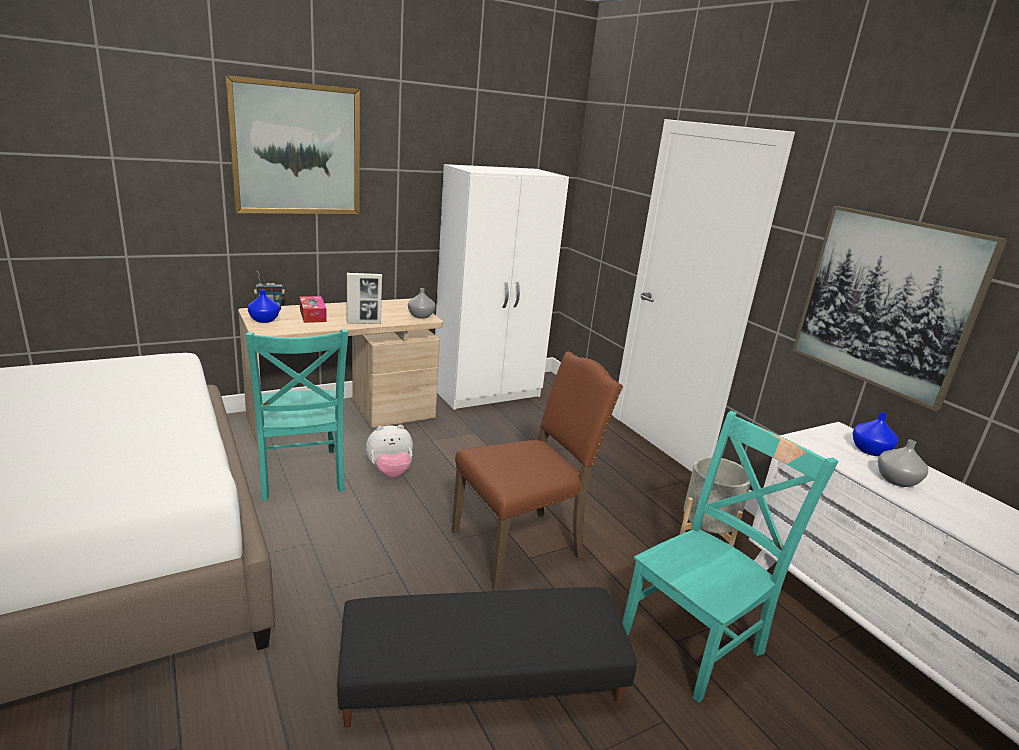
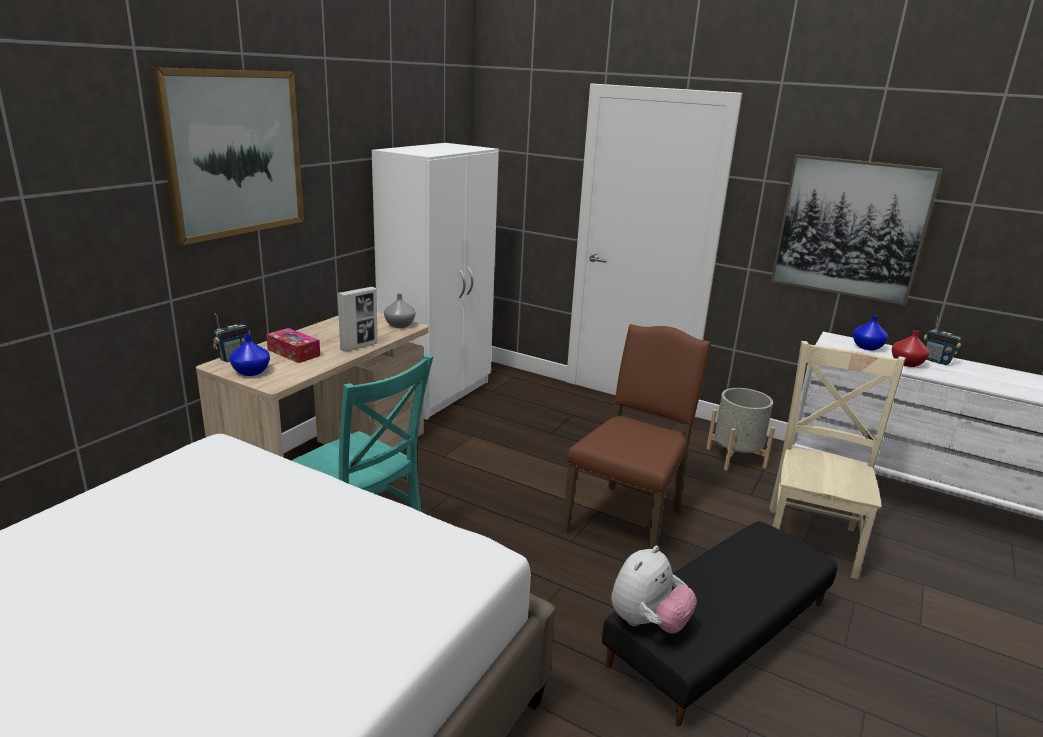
camera: 30 degrees left, 0 degrees up
plush toy [366,425,413,478] -> plush toy moved to [611,546,697,633]
turquoise chair [622,411,839,703] -> beige chair [770,341,905,579]
grey vase [878,440,928,487] -> red vase [892,330,930,367]
none -> radio [923,315,962,365]

